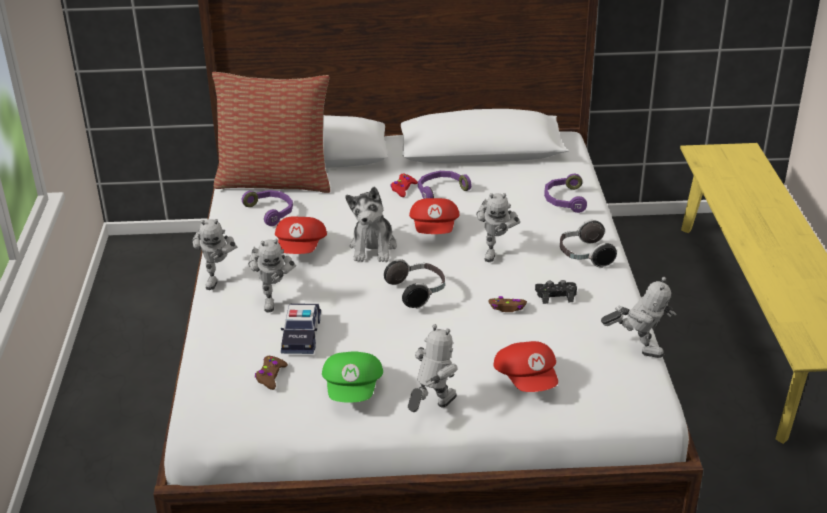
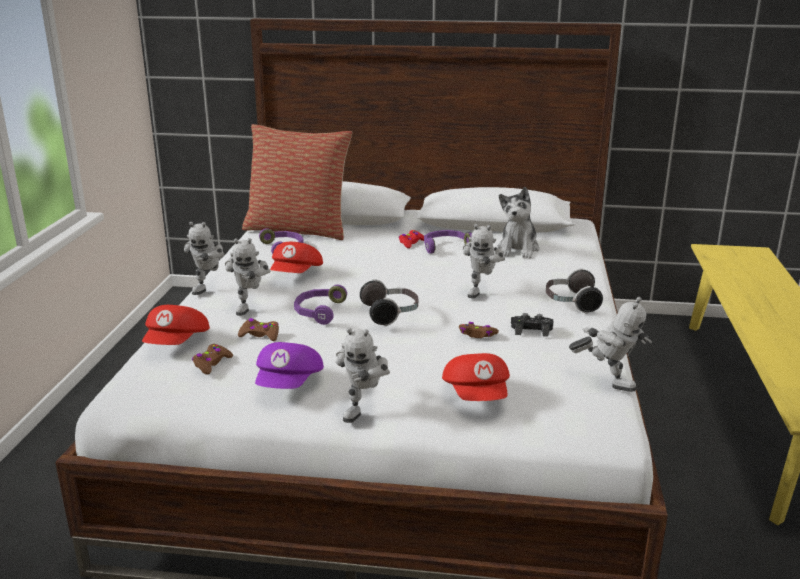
camera: 10 degrees right, 10 degrees down
toy car [281,303,321,354] -> brown game controller [238,318,279,341]
green cap [322,351,383,403] -> purple cap [255,342,324,389]
plush toy [345,186,397,262] -> plush toy moved to [497,187,540,258]
toy robot [408,324,458,412] -> toy robot turned 150 degrees clockwise [336,328,390,423]
red cap [409,198,460,234] -> red cap moved to [142,305,210,345]
purple headphones [544,174,587,213] -> purple headphones moved to [294,285,347,325]

